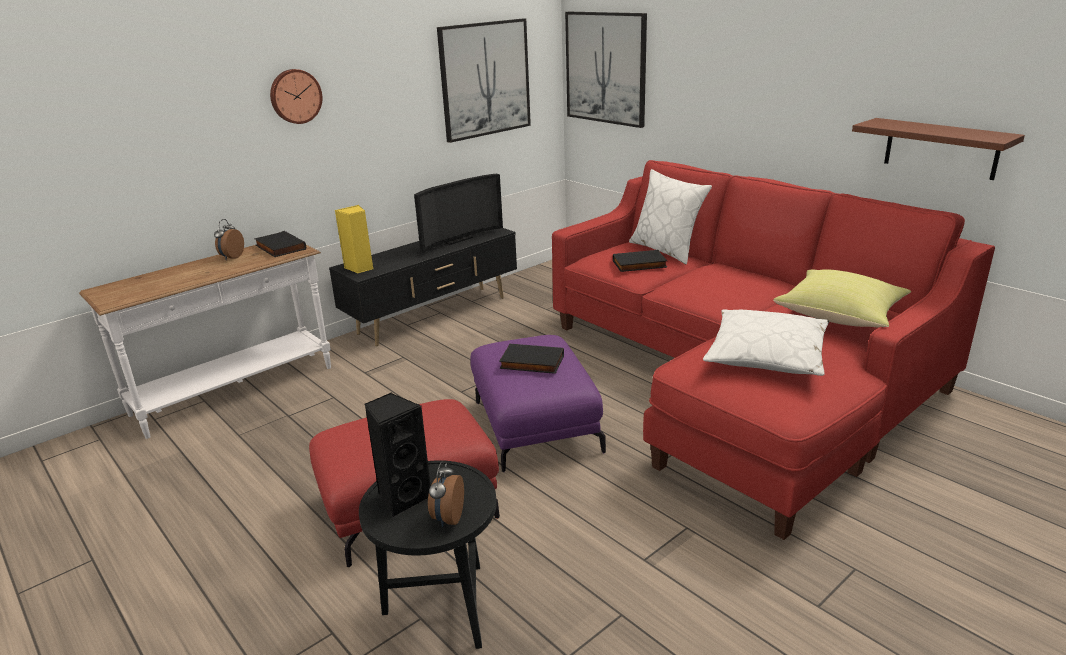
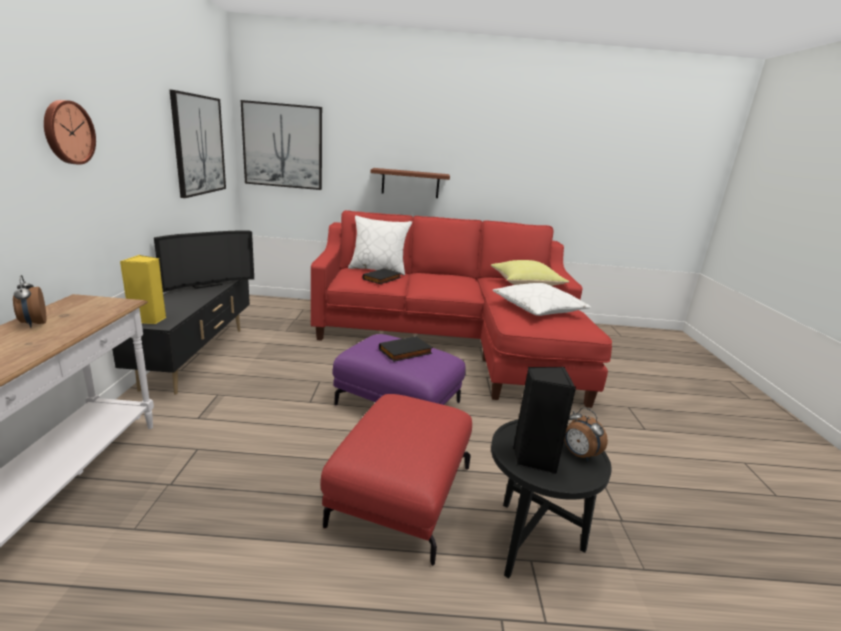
camera: 50 degrees left, 5 degrees down
black book [254,231,306,257] -> none
television [414,174,503,253] -> television turned 45 degrees clockwise [154,231,254,292]
brown shelf [852,118,1025,180] -> brown shelf moved to [371,168,450,198]

